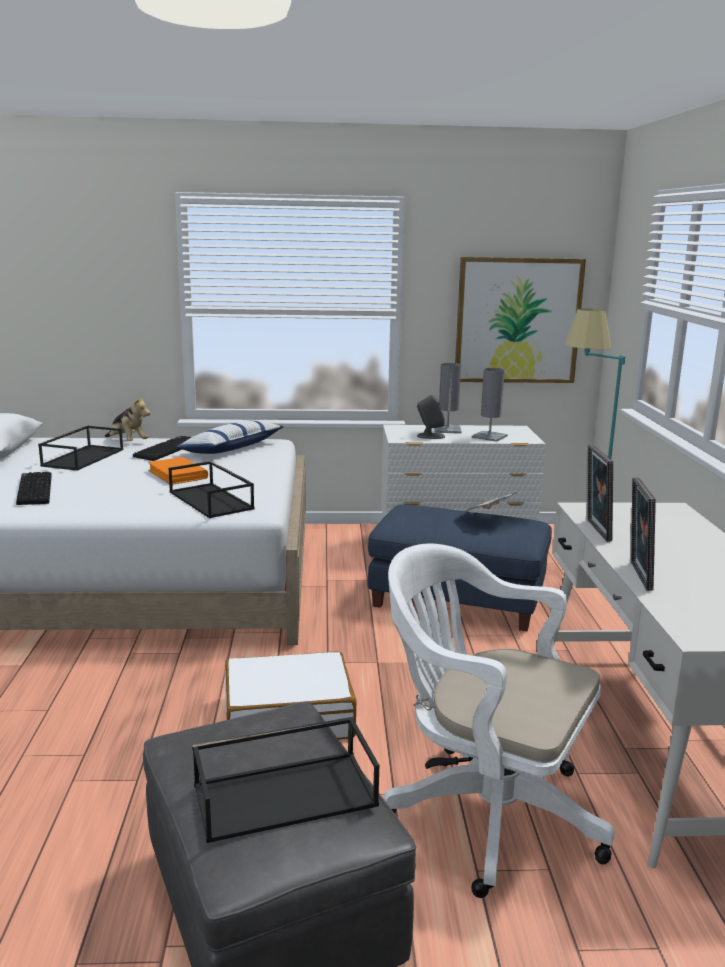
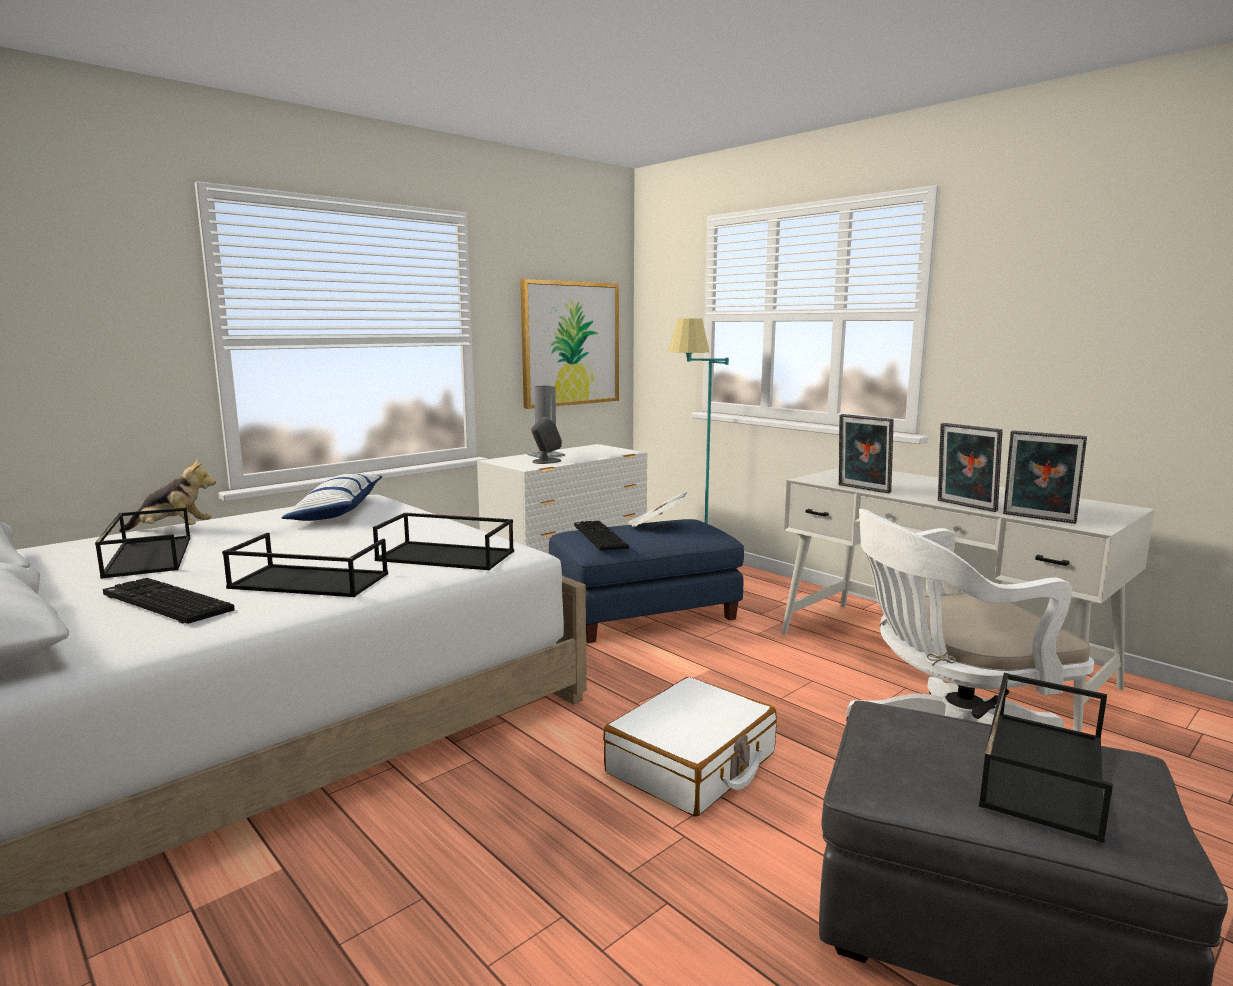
camera: 40 degrees left, 5 degrees down
keyboard [133,436,191,461] -> keyboard moved to [574,521,629,550]
orange book [148,457,208,485] -> none
grey table lamp [472,368,508,442] -> none
none -> black tray [222,533,388,597]
none -> picture frame [1003,431,1087,524]

